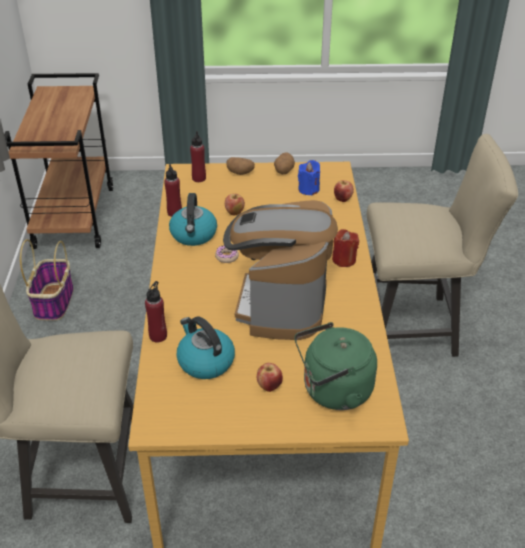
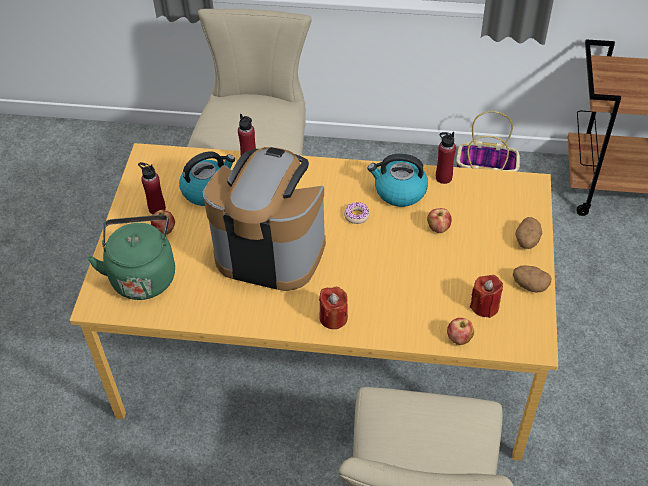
camera: 100 degrees right, 10 degrees up
red bottle [190,131,206,182] -> red bottle moved to [138,162,166,214]
blue candle [298,160,320,196] -> red candle [470,275,503,318]

